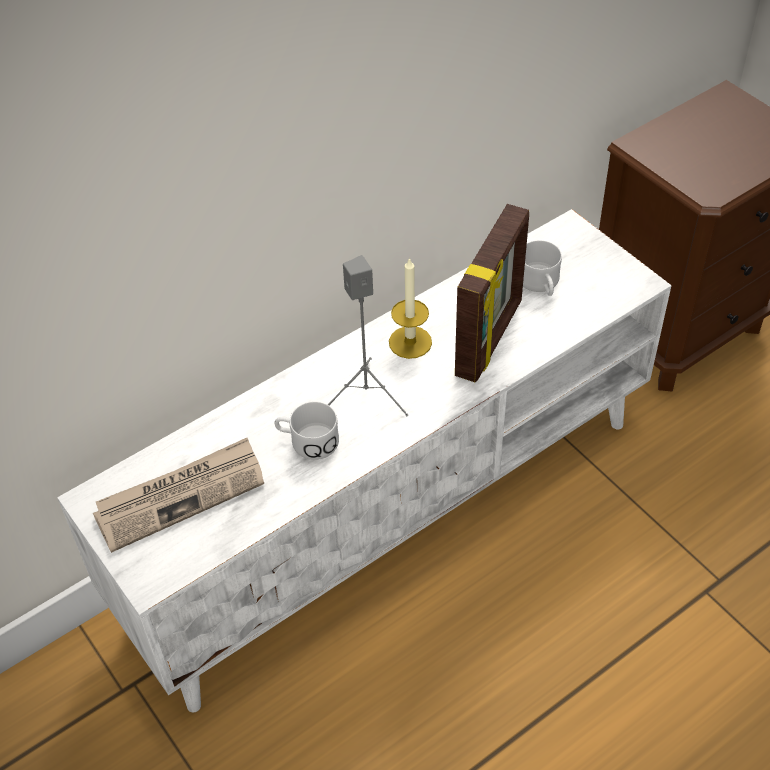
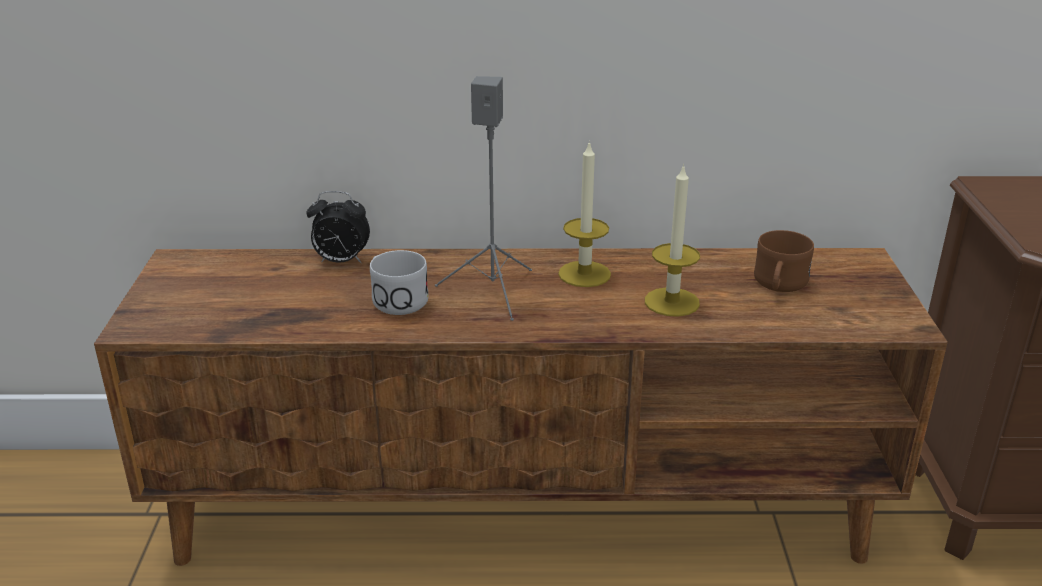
camera: 35 degrees right, 20 degrees down
white tv stand [57,209,672,712] -> brown tv stand [94,248,948,566]
newspaper [93,438,264,553] -> none
picture frame [455,204,529,383] -> candle [645,163,700,317]
white mug [523,240,562,296] -> brown mug [754,230,814,292]
none -> alarm clock [306,191,370,263]

